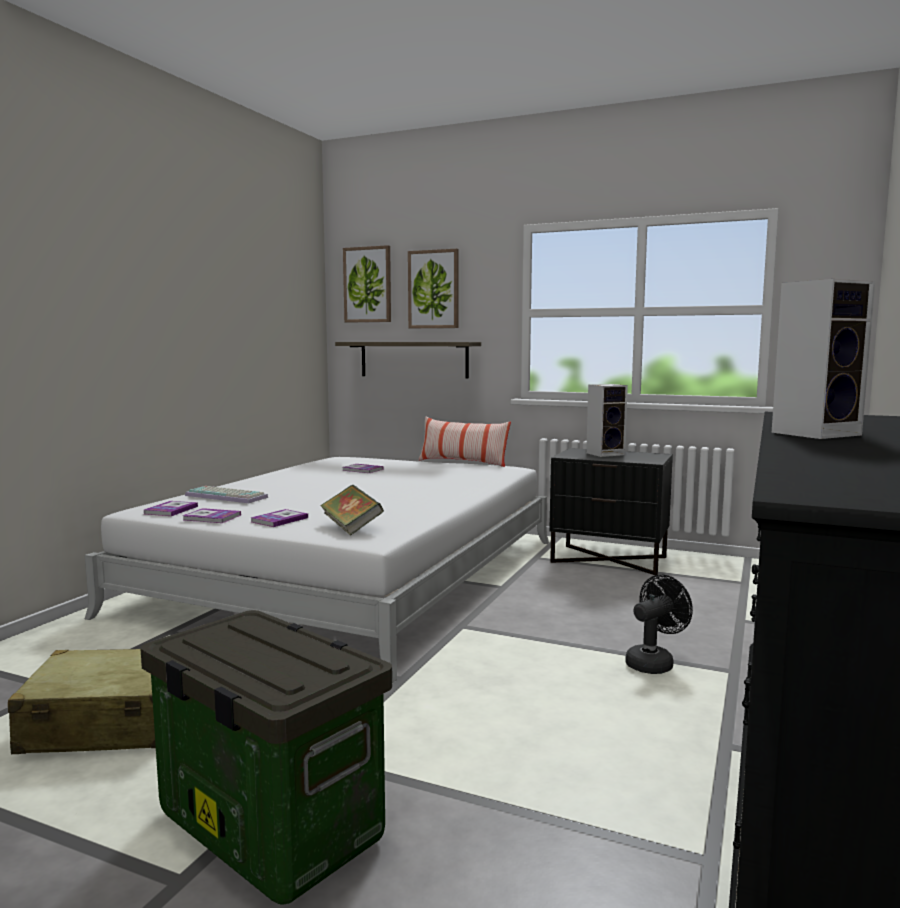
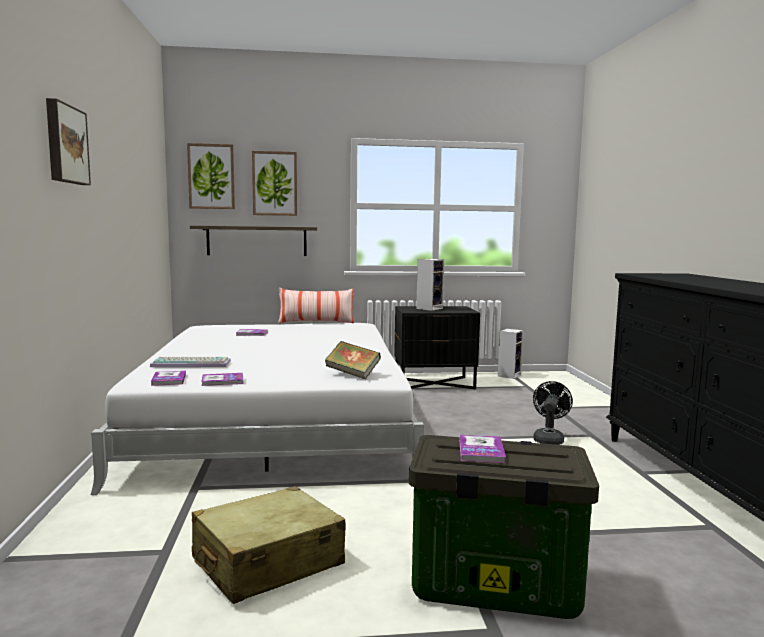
camera: 30 degrees left, 0 degrees up
book [250,509,308,527] -> book moved to [459,435,506,463]
speaker [772,279,875,439] -> speaker moved to [498,329,523,379]
none -> picture [46,98,91,185]

